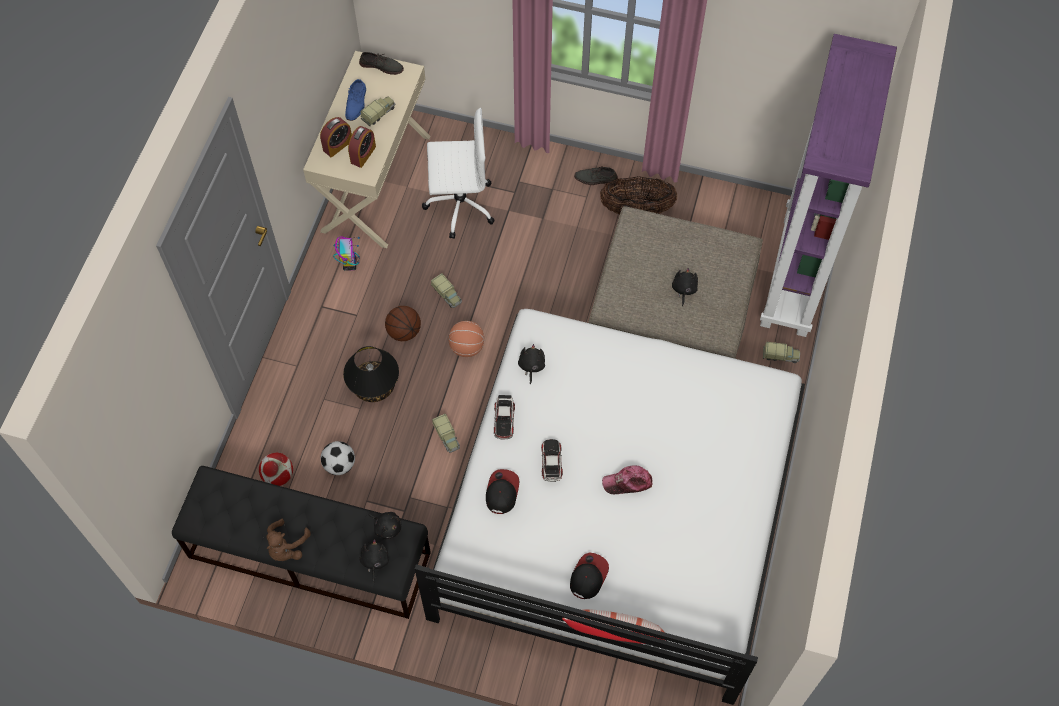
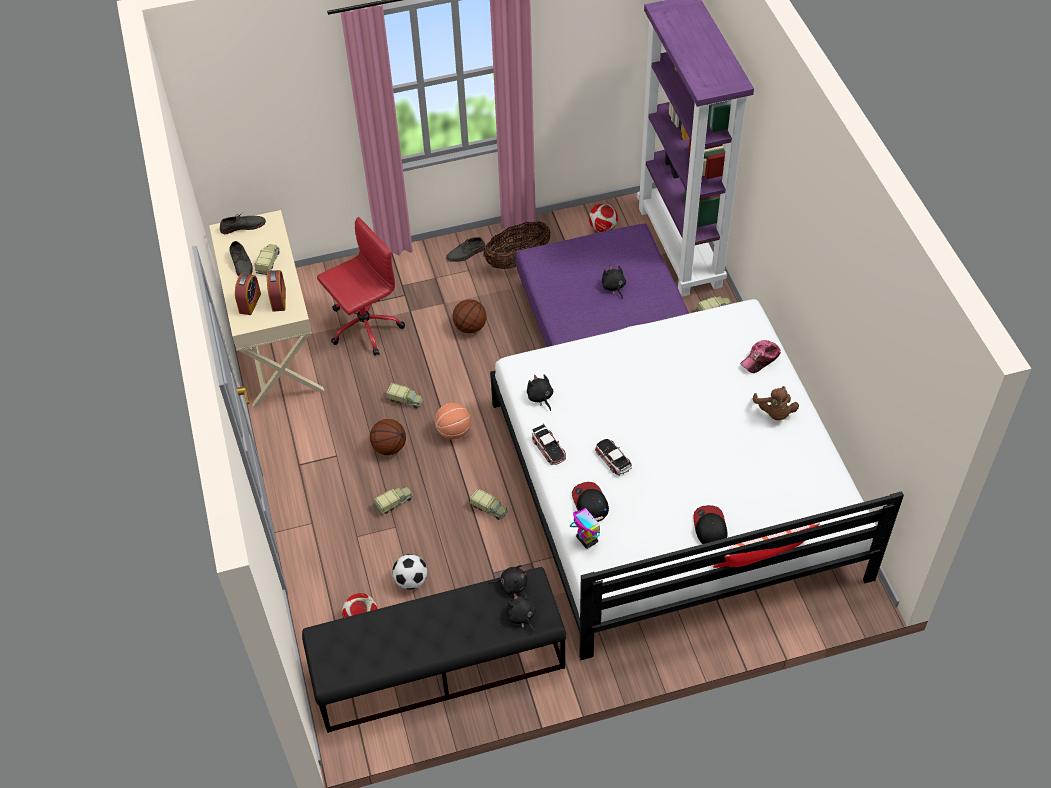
camera: 30 degrees left, 10 degrees down
brown plush toy [266,519,311,561] -> brown plush toy moved to [753,386,799,420]
toy robot [333,236,360,271] -> toy robot moved to [570,500,607,549]
black table lamp [343,346,399,402] -> toy truck [374,487,413,515]
blue shoe [345,79,366,121] -> grey shoe [229,241,253,277]
white office chair [422,108,495,239] -> red office chair [317,217,405,356]
beige ottoman [588,206,763,358] -> purple ottoman [516,224,689,347]
cap [602,466,653,494] -> cap moved to [740,340,781,373]
none -> basketball [453,299,487,333]
none -> football [589,203,618,232]

